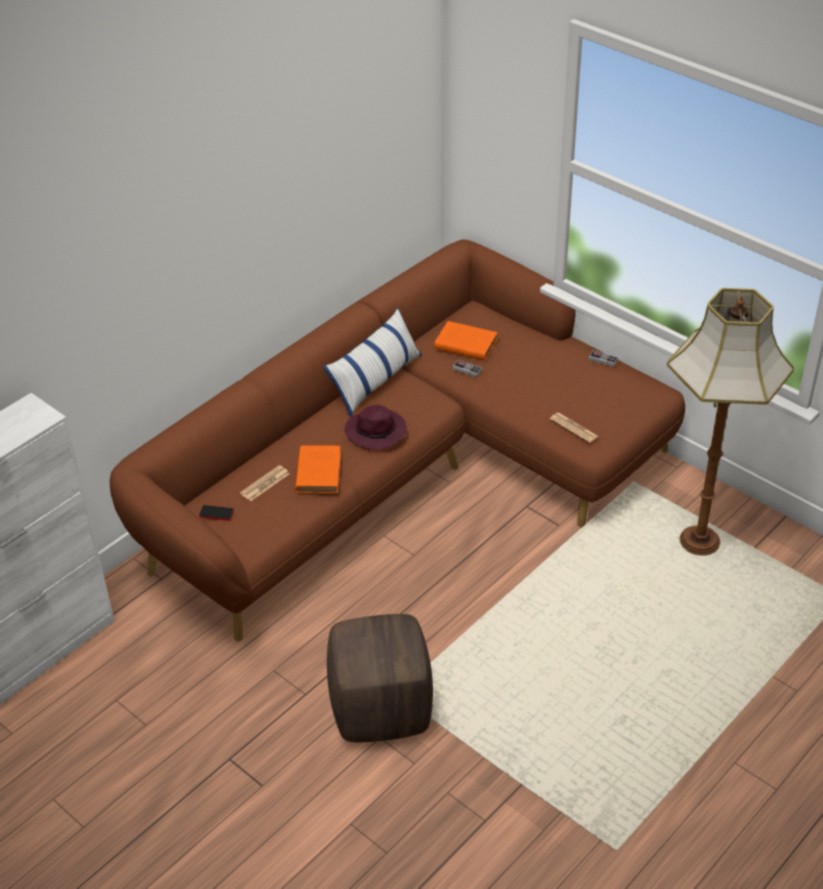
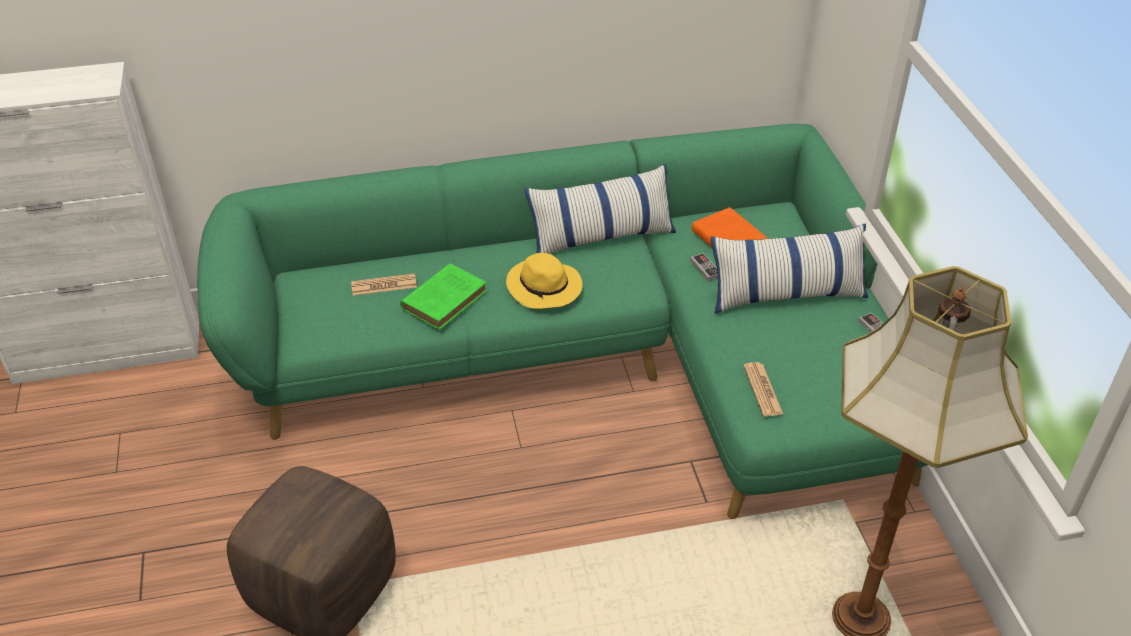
camera: 35 degrees right, 0 degrees up
brown sofa [110,239,685,641] -> green sofa [197,124,927,519]
phone [199,505,234,521] -> none
orange book [295,446,341,493] -> green book [400,263,487,330]
purple hat [345,405,407,450] -> yellow hat [506,253,583,309]
none -> pillow [711,224,868,314]

